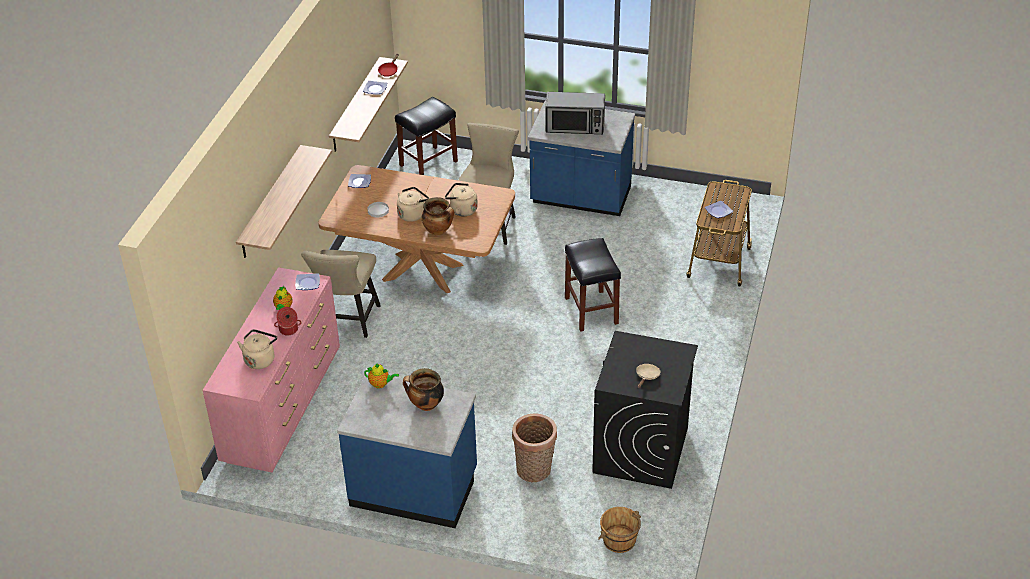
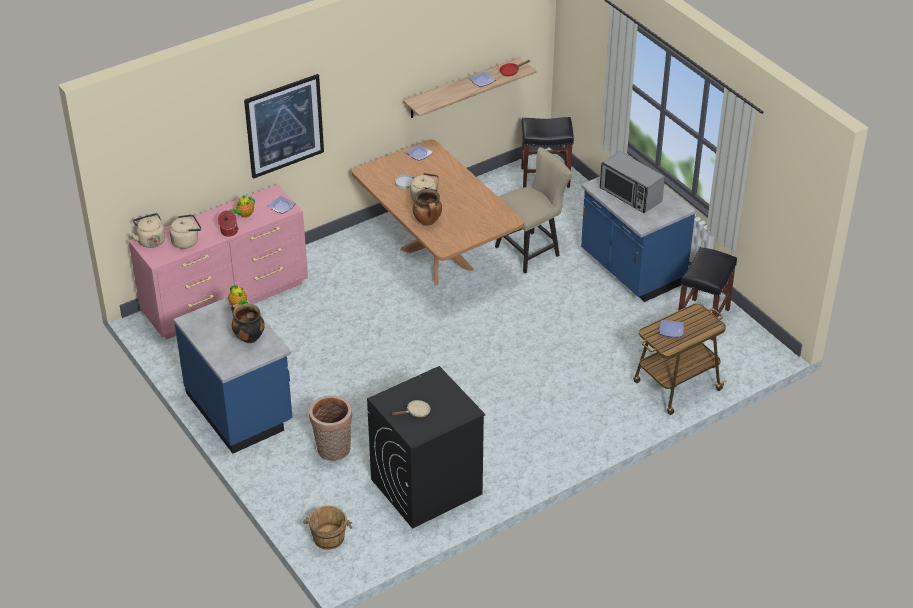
camera: 40 degrees right, 0 degrees up
shelf [236,145,332,258] -> picture [244,74,324,179]
beige chair [301,250,381,338] -> none
beige kettle [445,183,478,216] -> beige kettle moved to [131,213,165,248]
black stool [565,238,621,332] -> black stool moved to [678,247,737,340]

